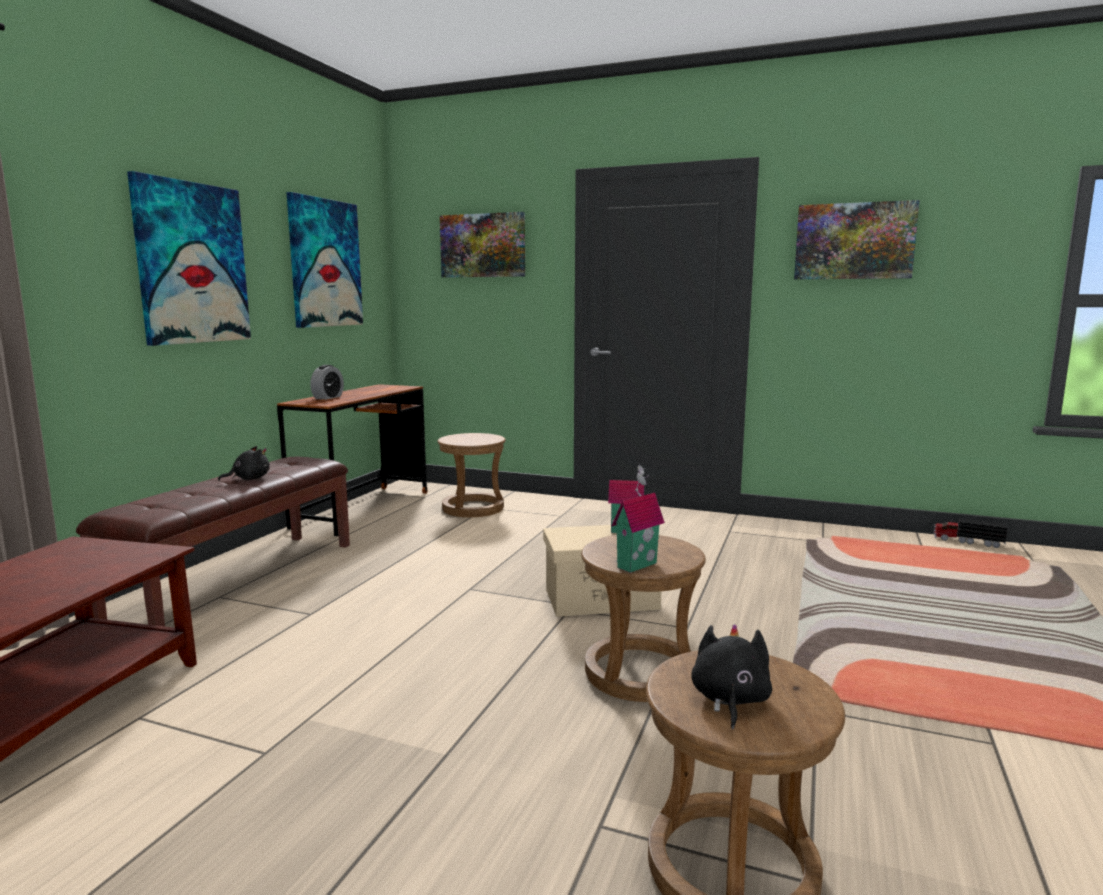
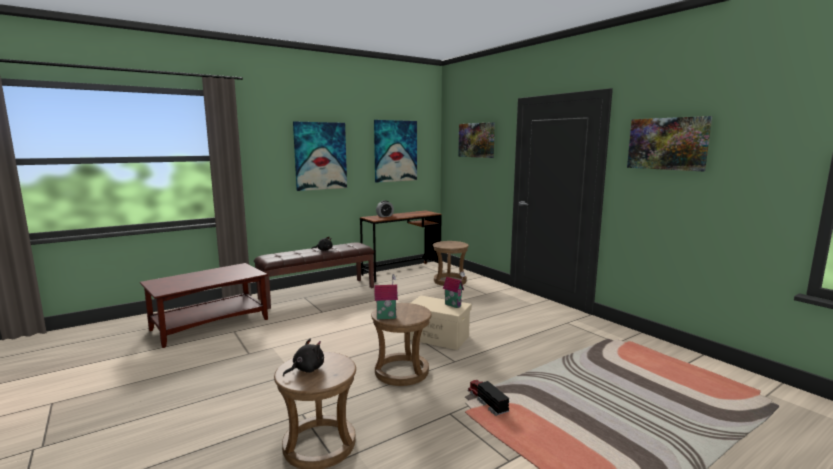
camera: 35 degrees right, 0 degrees up
toy truck [933,518,1007,548] -> toy truck moved to [468,380,510,416]

